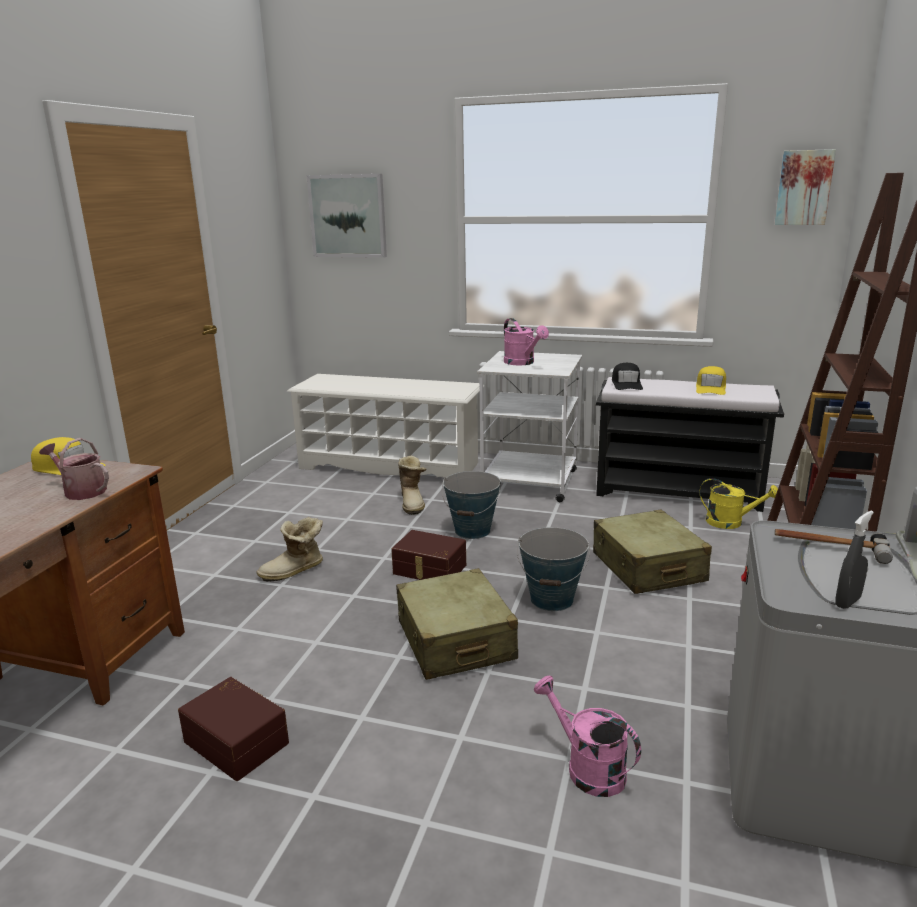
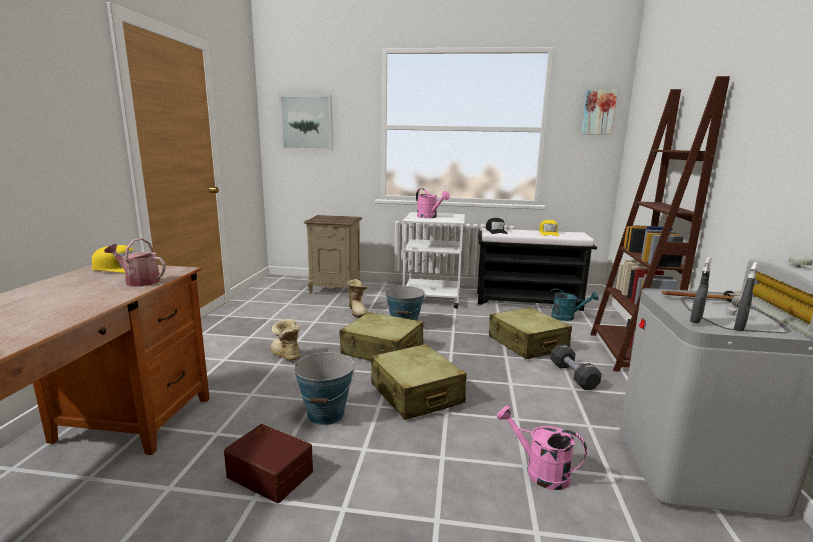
camera: 10 degrees left, 5 degrees down
boot [257,517,323,582] -> boot turned 90 degrees clockwise [271,319,301,361]
white shoe rack [287,374,484,477] -> beige nightstand [304,215,362,294]
brown storage box [391,530,466,580] -> beige suitcase [339,312,423,361]
bucket [517,527,590,611] -> bucket moved to [293,352,355,425]
yellow watering can [700,478,778,529] -> turquoise watering can [548,288,599,321]
none -> black dumbbell [550,344,602,390]
none -> grey spray bottle [690,257,712,323]

